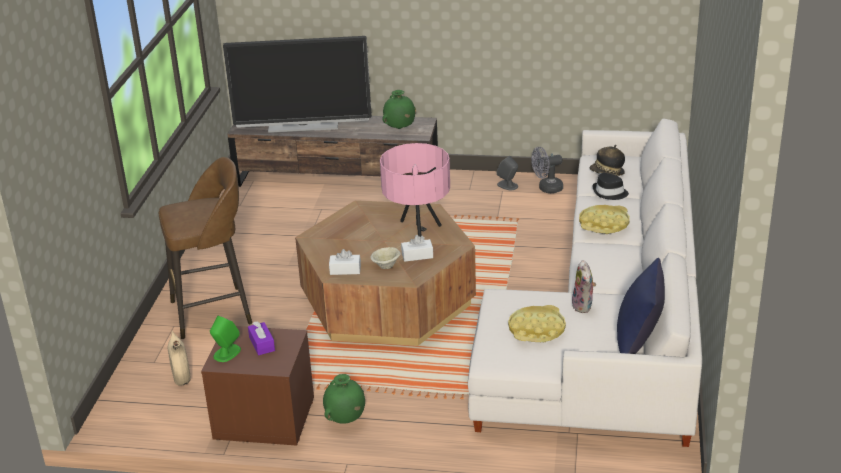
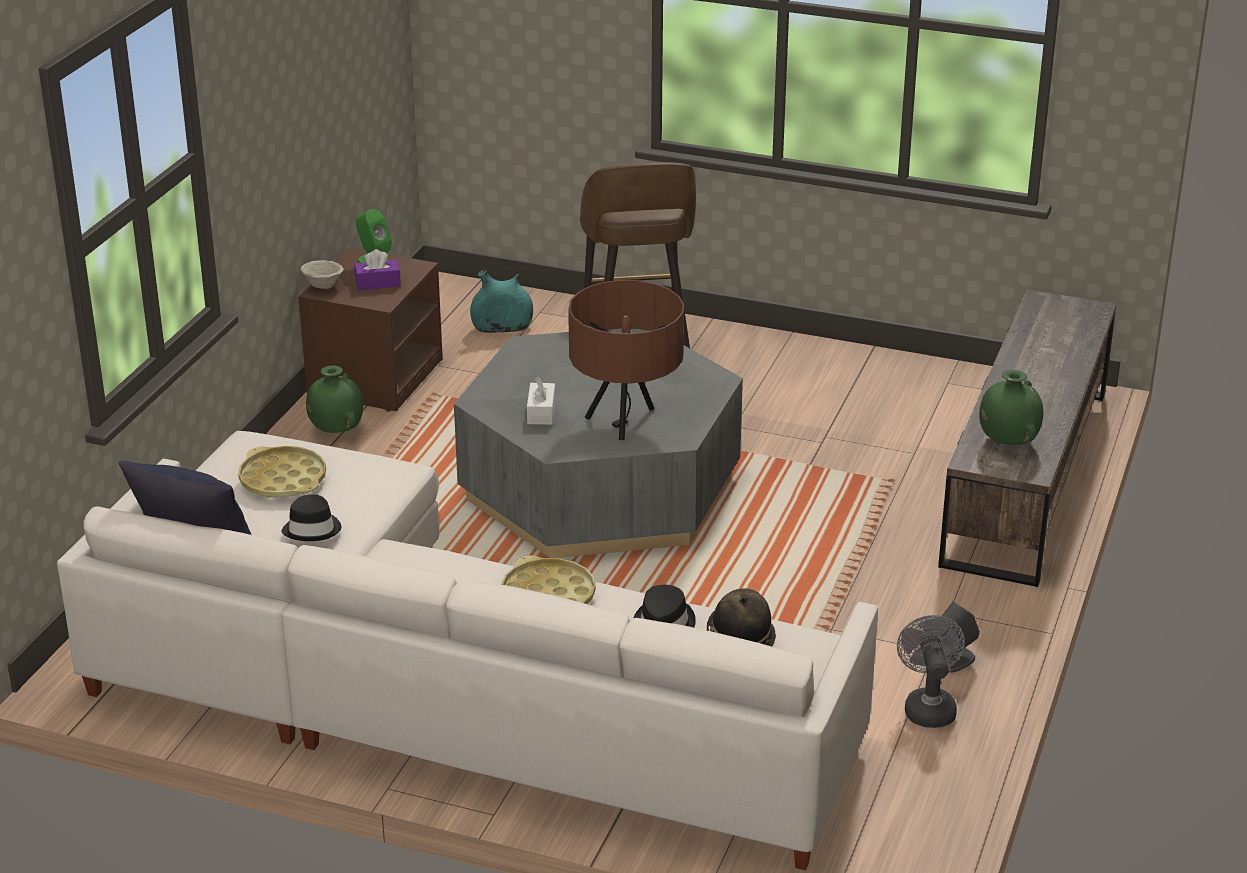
camera: 100 degrees right, 0 degrees up
beige vase [168,331,191,386] -> turquoise vase [470,270,533,333]
television [223,36,372,133] -> none
brown coffee table [295,200,476,346] -> grey coffee table [454,328,743,558]
white tissue box [329,249,361,275] -> none
beige bowl [370,247,401,269] -> beige bowl moved to [301,260,344,289]
pink table lamp [380,143,450,237] -> brown table lamp [568,280,684,440]
plush toy [572,260,596,313] -> black hat [282,494,341,541]

